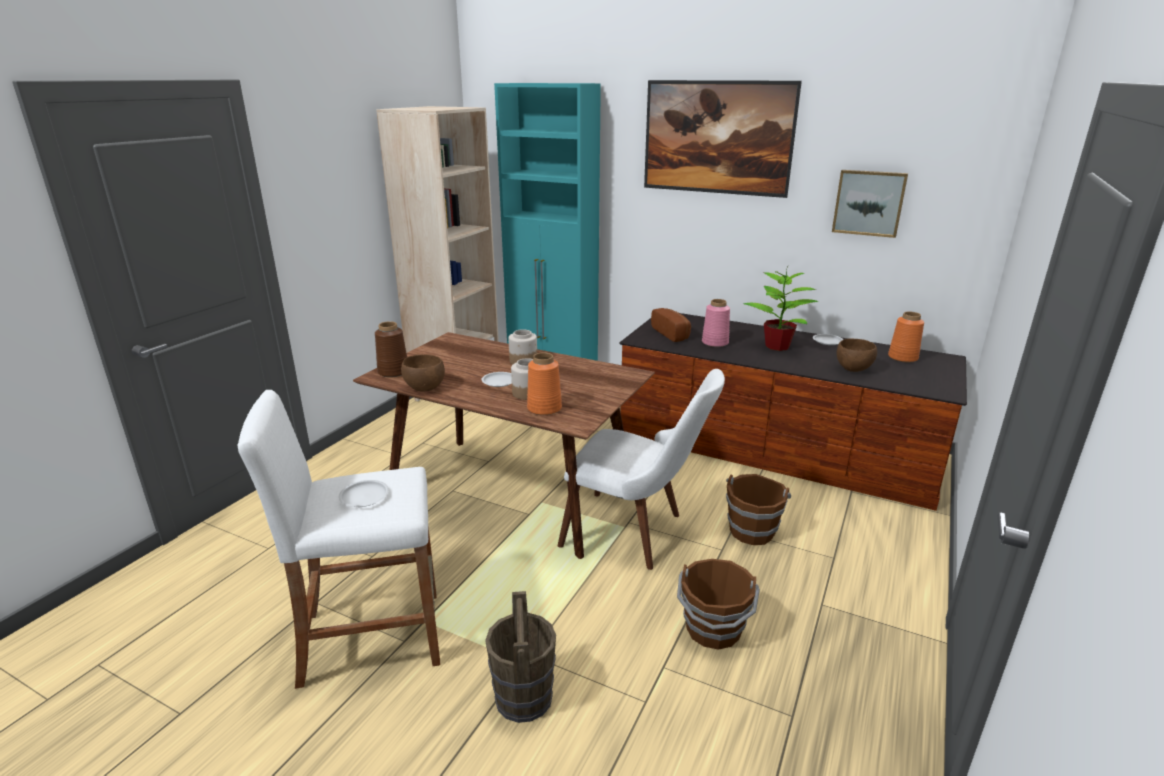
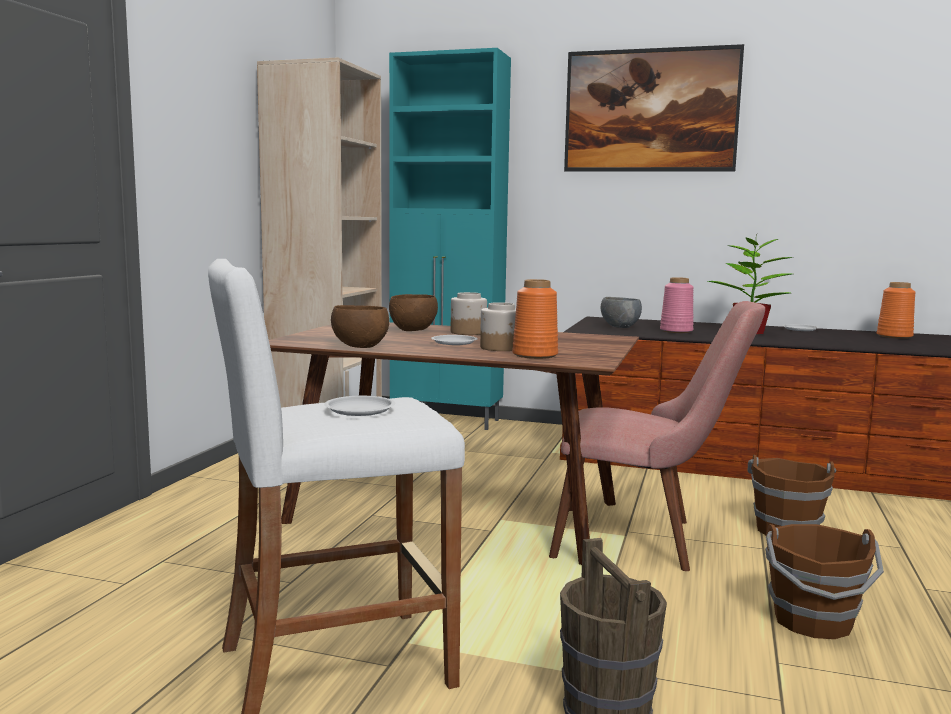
camera: 10 degrees left, 15 degrees down
brown vase [375,321,407,377] -> none
white chair [558,369,725,570] -> pink chair [549,301,765,571]
bread [651,308,691,342] -> grey bowl [601,297,642,328]
picture [832,170,908,238] -> none
brown bowl [837,338,877,372] -> brown bowl moved to [389,294,438,331]

